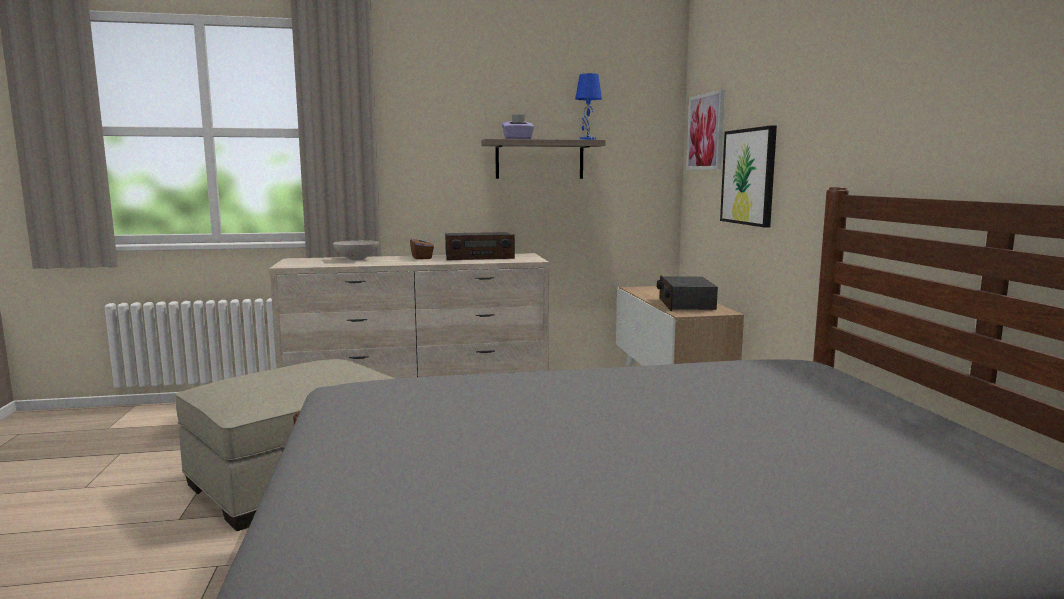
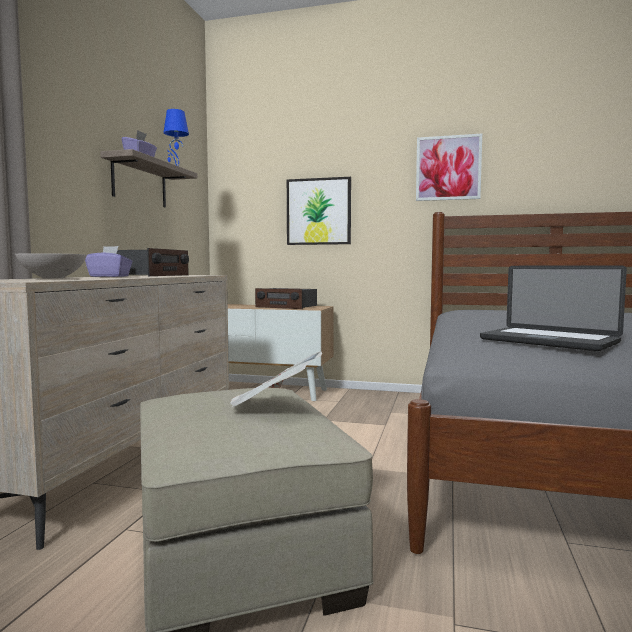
camera: 65 degrees left, 5 degrees down
brown tissue box [410,232,434,259] -> purple tissue box [85,246,132,277]
picture [686,89,725,170] -> picture moved to [416,134,482,201]
none -> newspaper [230,352,322,408]
none -> laptop [480,265,627,351]

